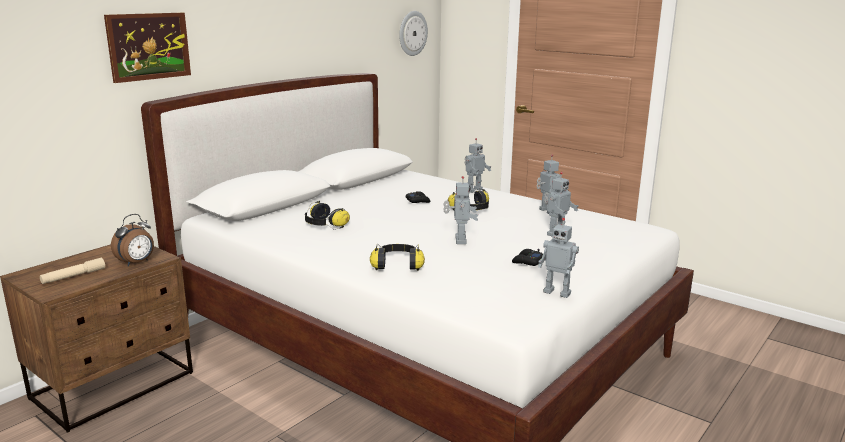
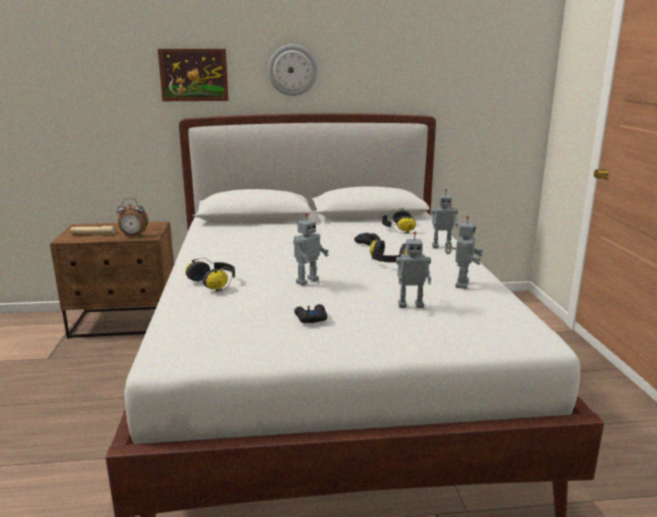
camera: 45 degrees right, 0 degrees up
headphones [305,201,350,230] -> headphones moved to [382,209,416,233]
wall clock [399,11,428,56] -> wall clock moved to [268,44,317,96]
toy robot [538,218,579,298] -> none

